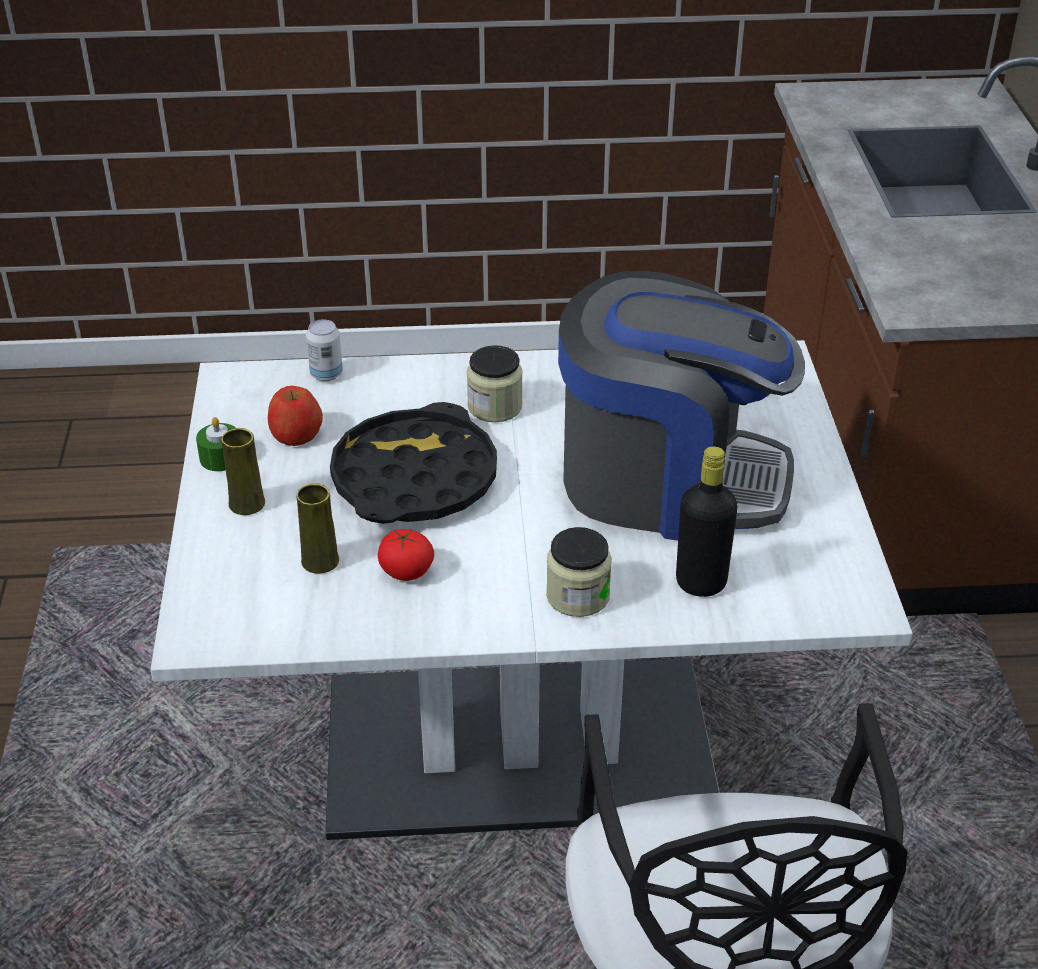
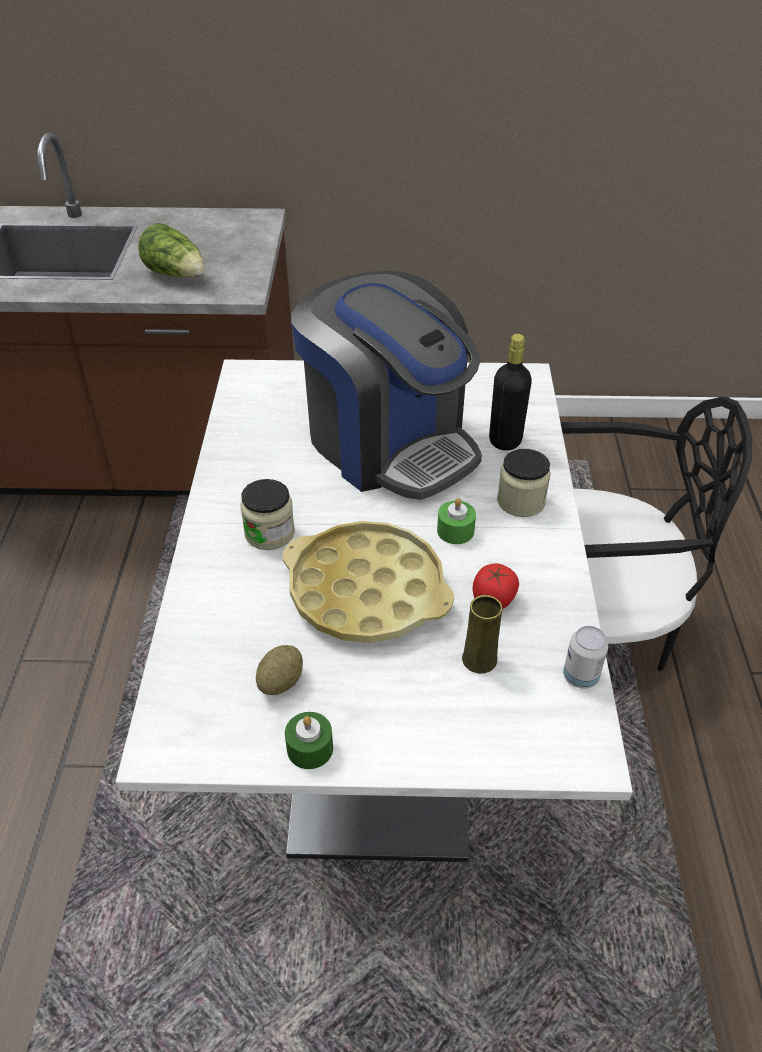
camera: 85 degrees left, 5 degrees up
yellow vase [221,428,265,515] -> none
apple [268,386,323,446] -> potato [256,645,303,695]
can [306,320,343,381] -> can moved to [563,626,608,689]
black tray [330,402,497,524] -> yellow tray [283,521,454,643]
coffee machine [558,271,805,541] -> coffee machine turned 120 degrees clockwise [291,270,482,500]
none -> lettuce [138,223,205,277]
none -> green candle [437,498,476,544]

